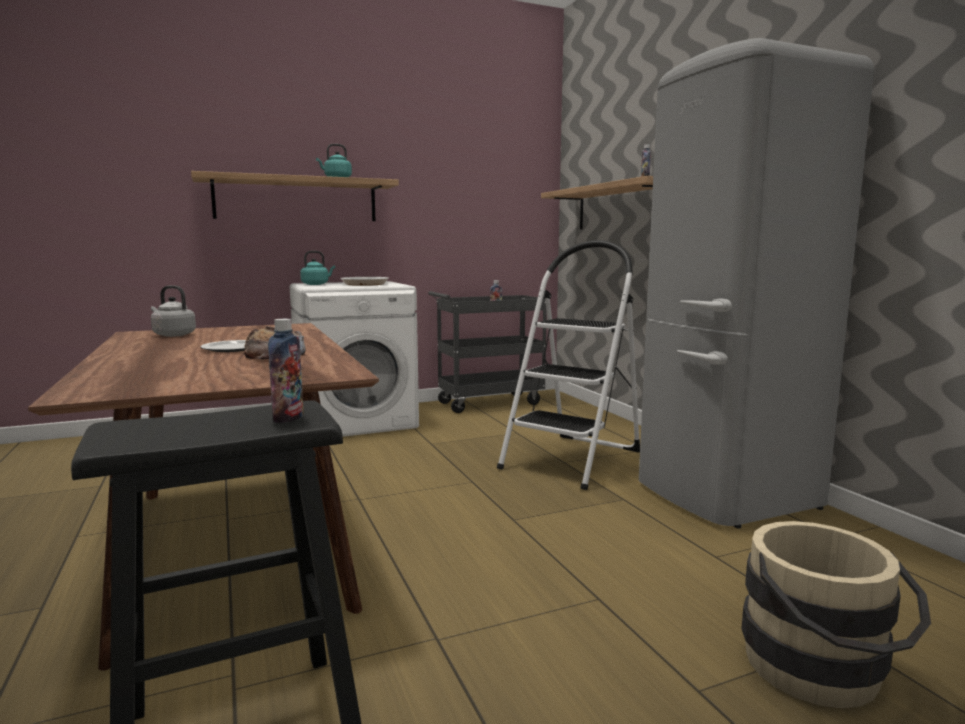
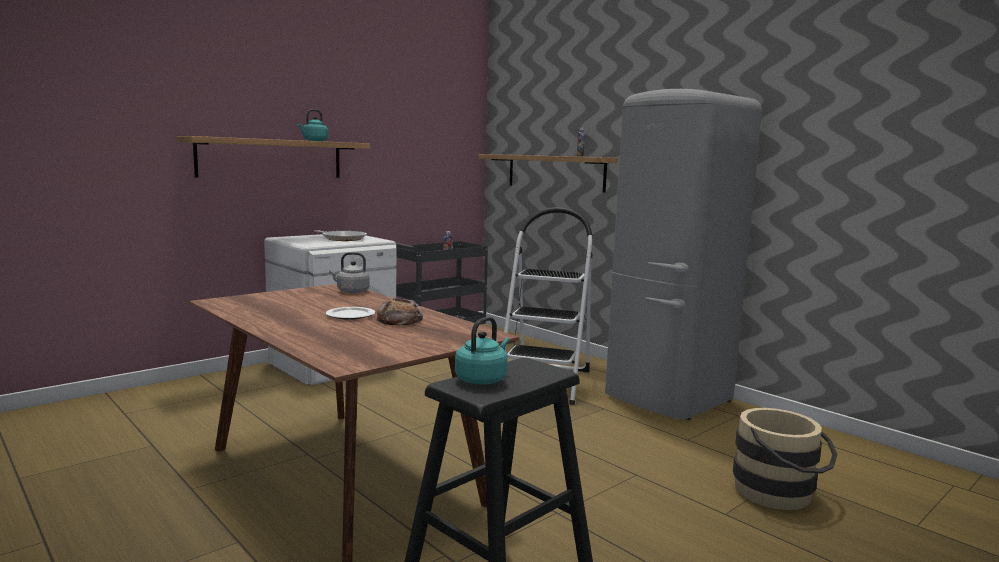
camera: 20 degrees left, 0 degrees up
grey kettle [151,285,196,337] -> grey kettle moved to [329,252,370,293]
bottle [268,319,304,423] -> none
turquoise kettle [300,251,335,285] -> turquoise kettle moved to [455,317,509,385]

